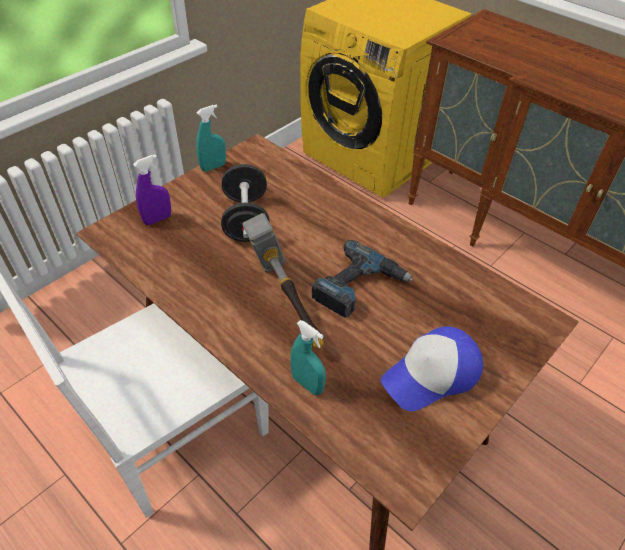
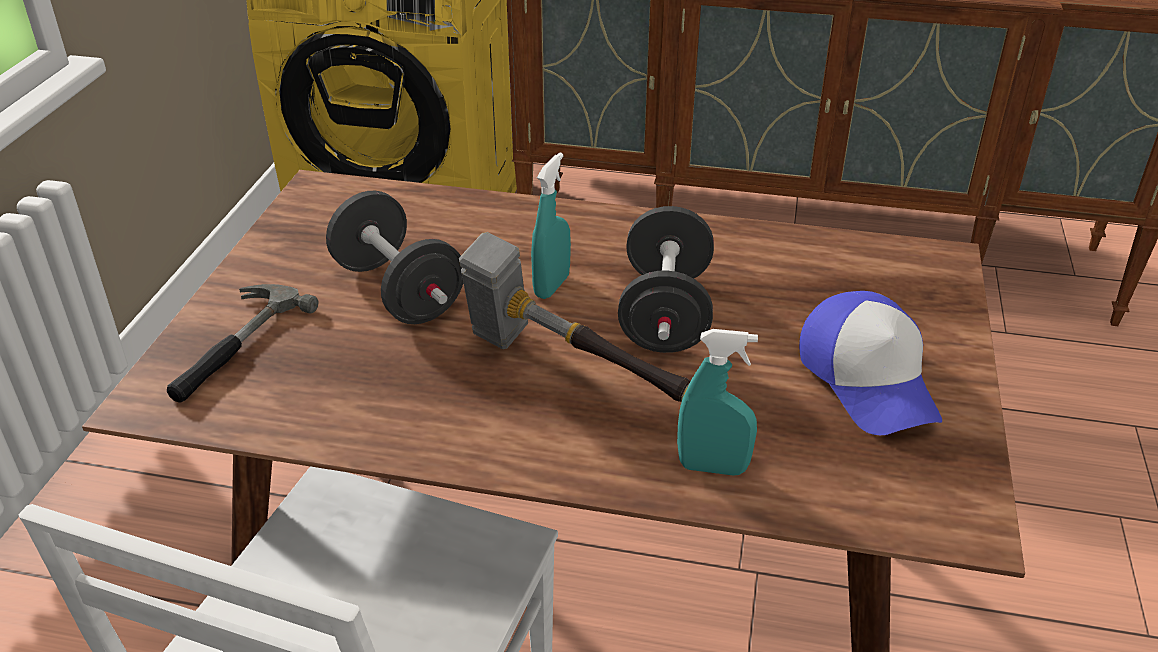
camera: 30 degrees left, 10 degrees down
purple spray bottle [133,154,171,225] -> hammer [167,284,318,403]
turquoise spray bottle [196,104,226,171] -> turquoise spray bottle moved to [531,153,571,299]
power drill [312,240,413,318] -> black dumbbell [618,206,714,353]
cap [380,326,483,411] -> cap turned 45 degrees counterclockwise [799,291,942,435]

